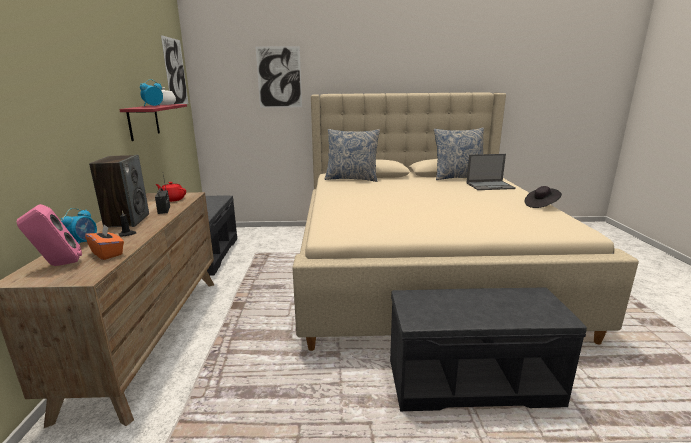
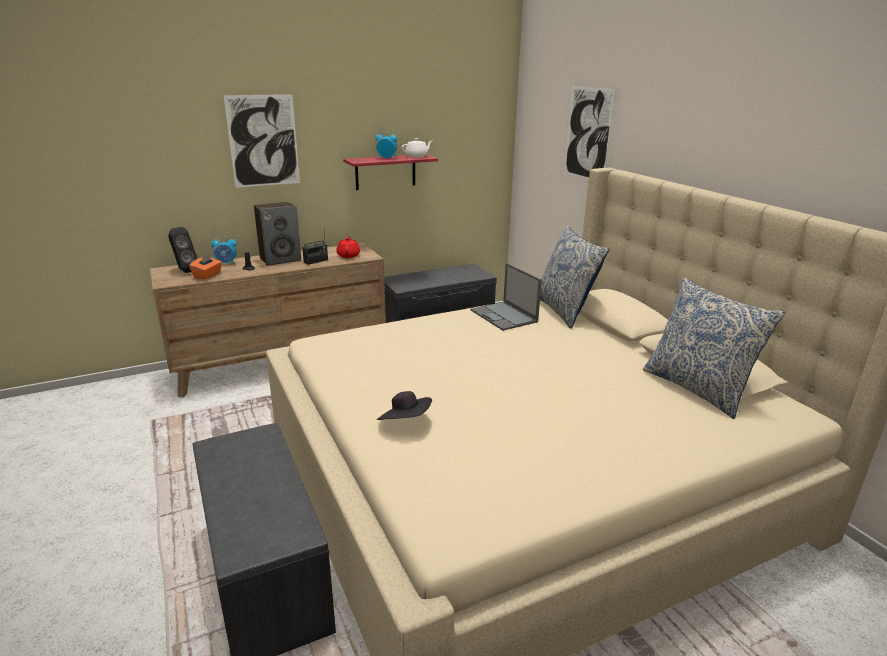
camera: 65 degrees right, 5 degrees up
pink speaker [17,204,82,266] -> black speaker [168,227,198,273]
picture [161,35,188,104] -> picture moved to [223,94,300,188]
laptop [466,154,516,190] -> laptop moved to [471,263,542,331]
black hat [525,186,562,208] -> black hat moved to [377,391,432,420]

